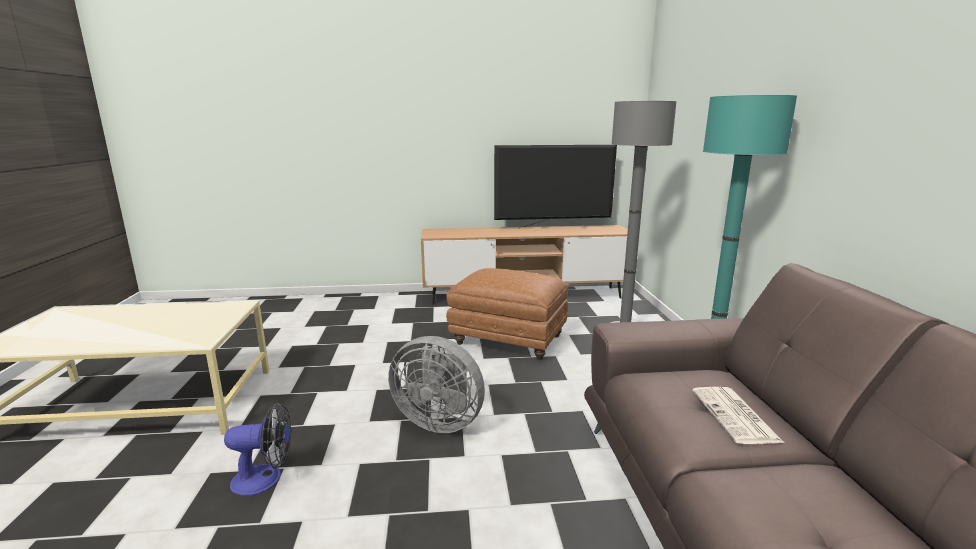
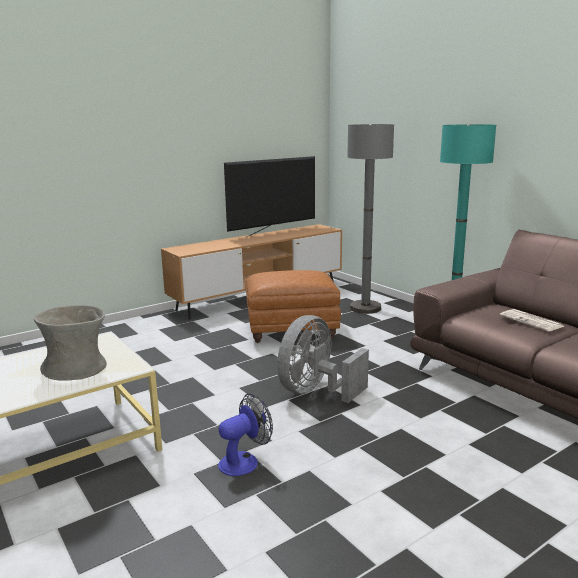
camera: 30 degrees left, 0 degrees up
grey fan [388,336,485,433] -> grey fan turned 135 degrees clockwise [277,315,369,403]
none -> grey vase [33,305,107,381]

